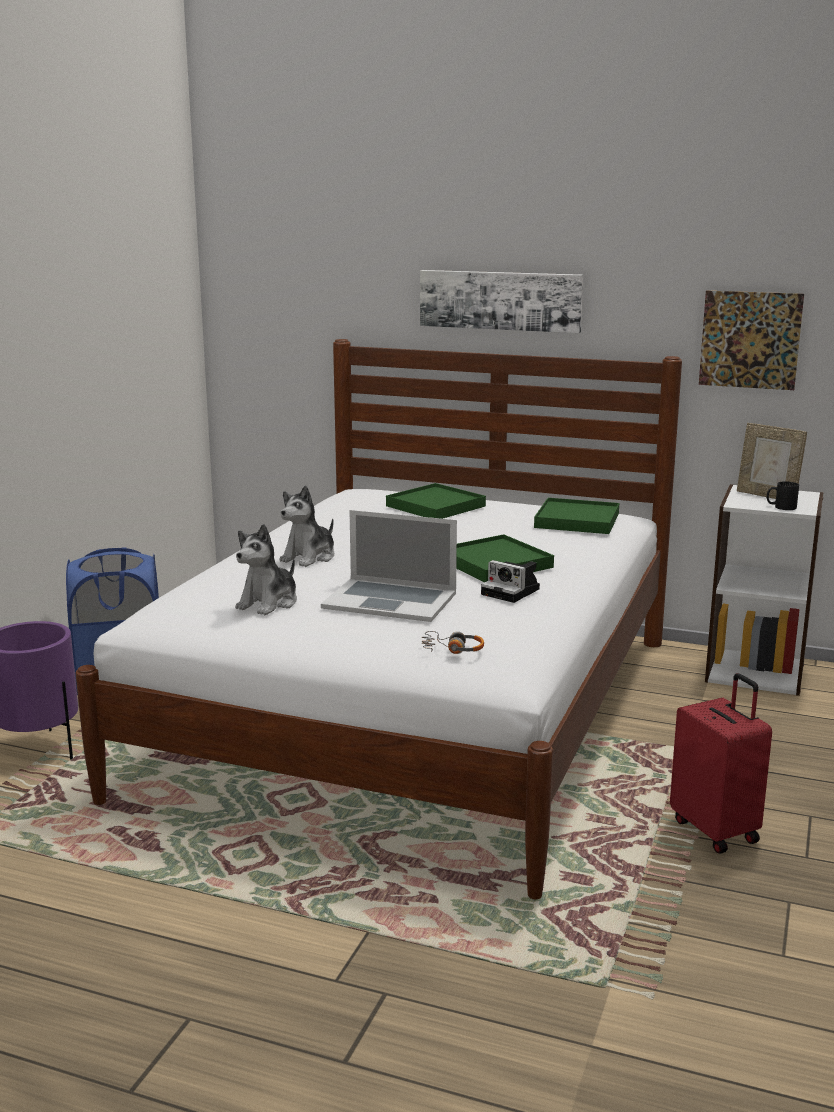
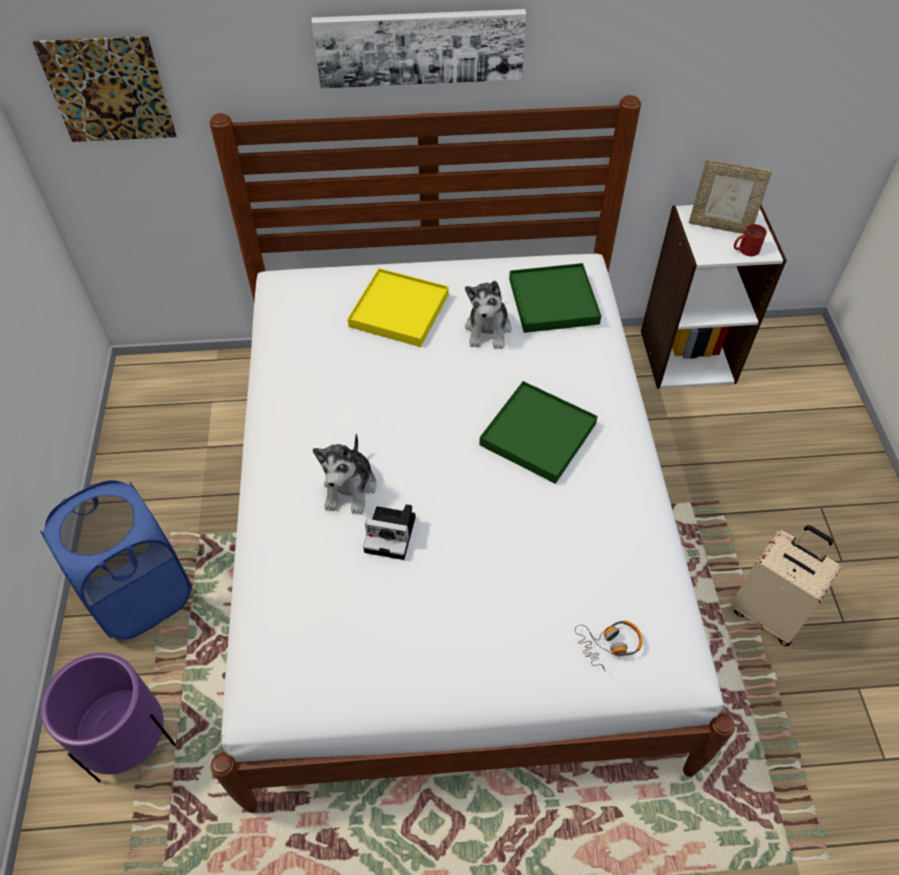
camera: 25 degrees left, 35 degrees up
plush toy [235,524,297,615] -> plush toy moved to [465,281,511,349]
laptop [321,510,457,622] -> none
green tray [386,483,486,519] -> yellow tray [347,268,449,347]
camera [481,560,540,603] -> camera moved to [363,504,416,560]
red suitcase [670,673,772,853] -> beige suitcase [731,525,841,647]
picture [699,291,804,390] -> picture moved to [33,36,177,142]
black mug [767,481,799,510] -> red mug [734,224,767,256]

